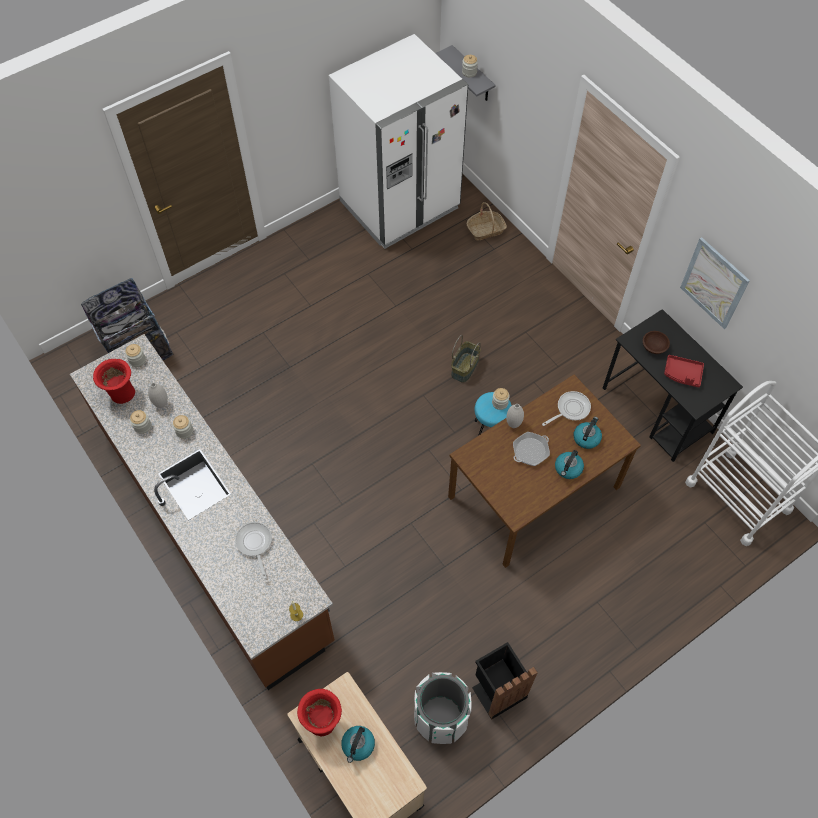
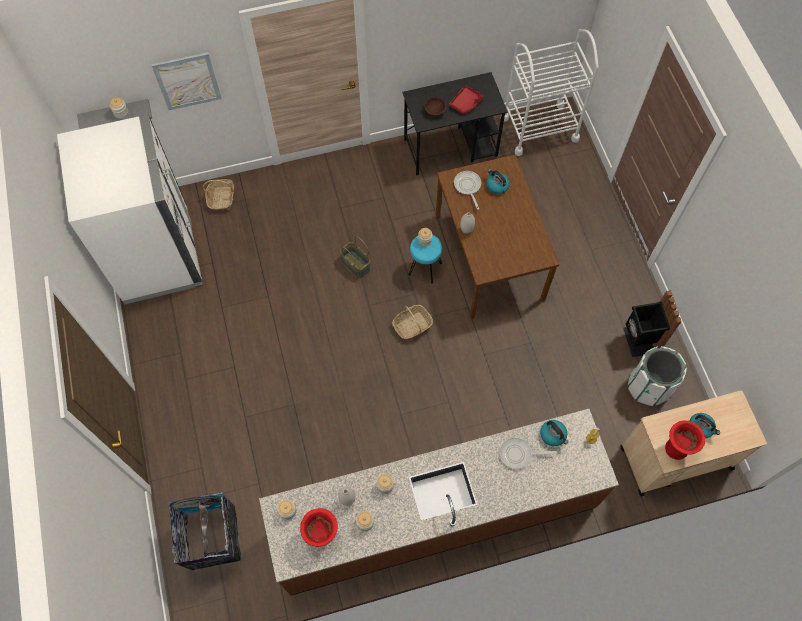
camera: 70 degrees left, 5 degrees up
frying pan [513,432,550,466] -> none
kettle [555,450,584,479] -> kettle moved to [540,420,568,446]
picture [680,237,750,329] -> picture moved to [151,52,222,110]
none -> basket [392,305,433,339]

